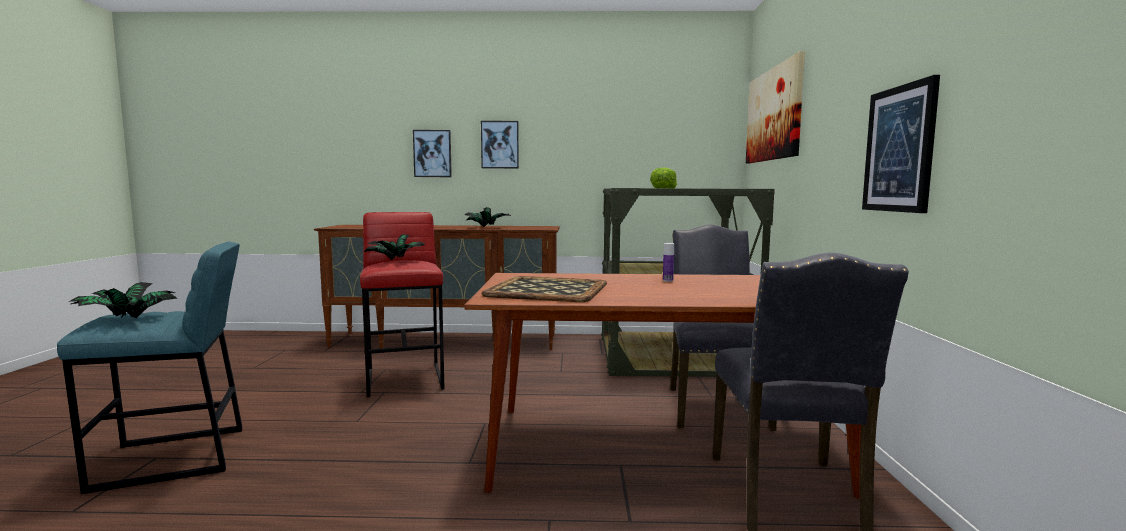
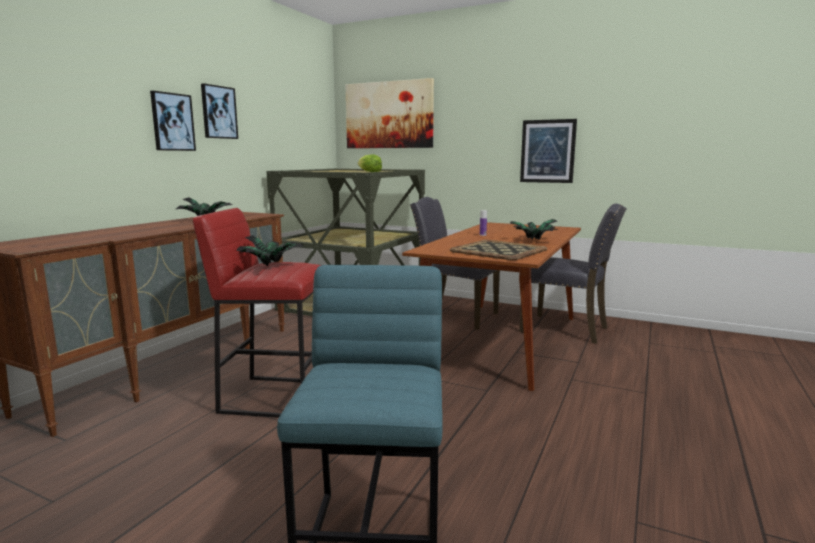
camera: 65 degrees left, 5 degrees up
potted plant [69,282,178,318] -> potted plant moved to [510,219,557,240]
picture [413,130,452,177] -> picture moved to [201,83,238,139]

